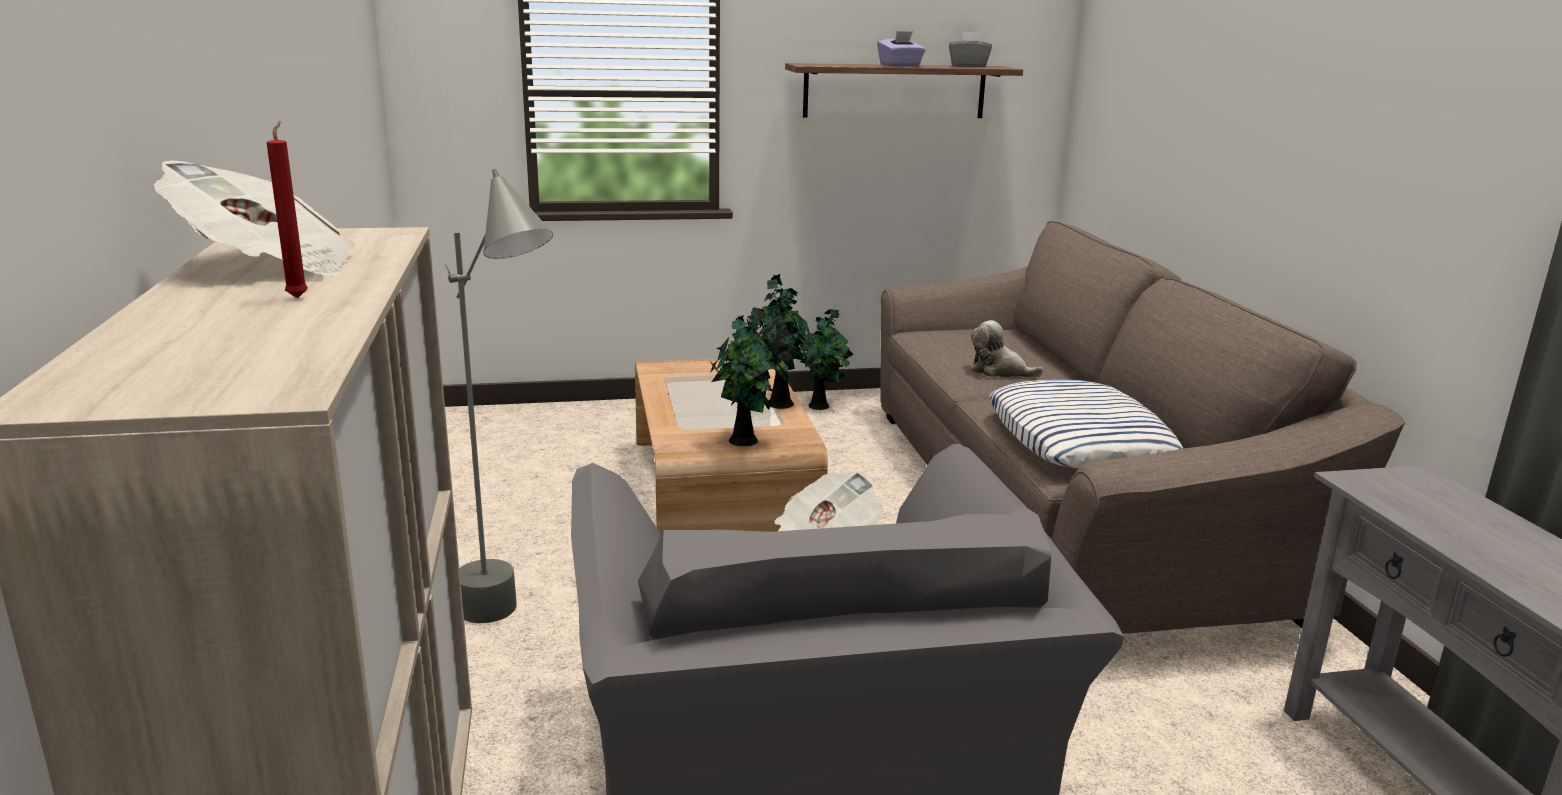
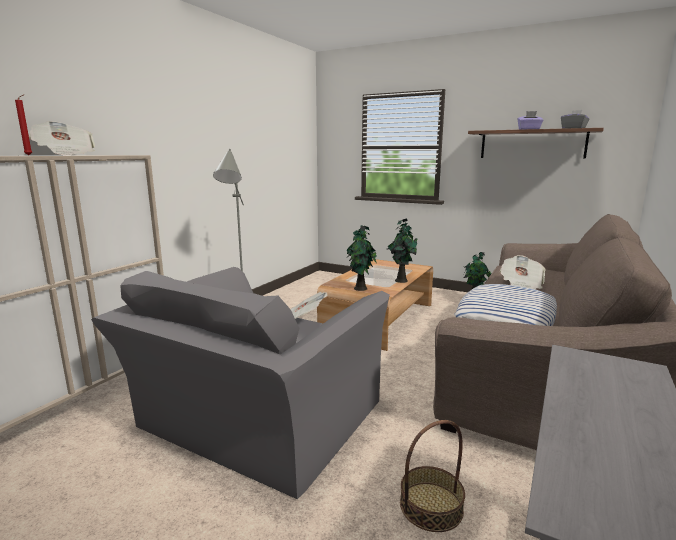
camera: 40 degrees right, 5 degrees down
plush toy [970,320,1044,378] -> newspaper [500,255,546,289]
none -> basket [400,420,465,532]

